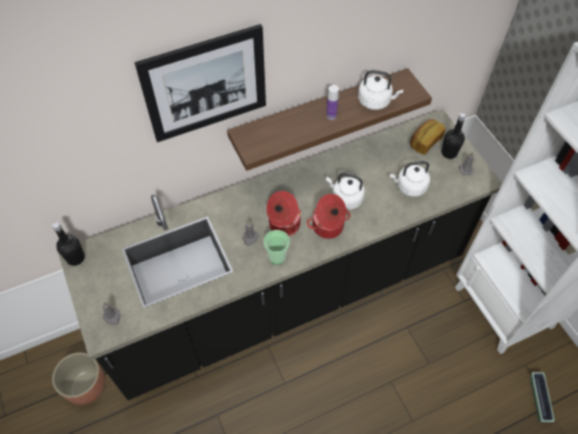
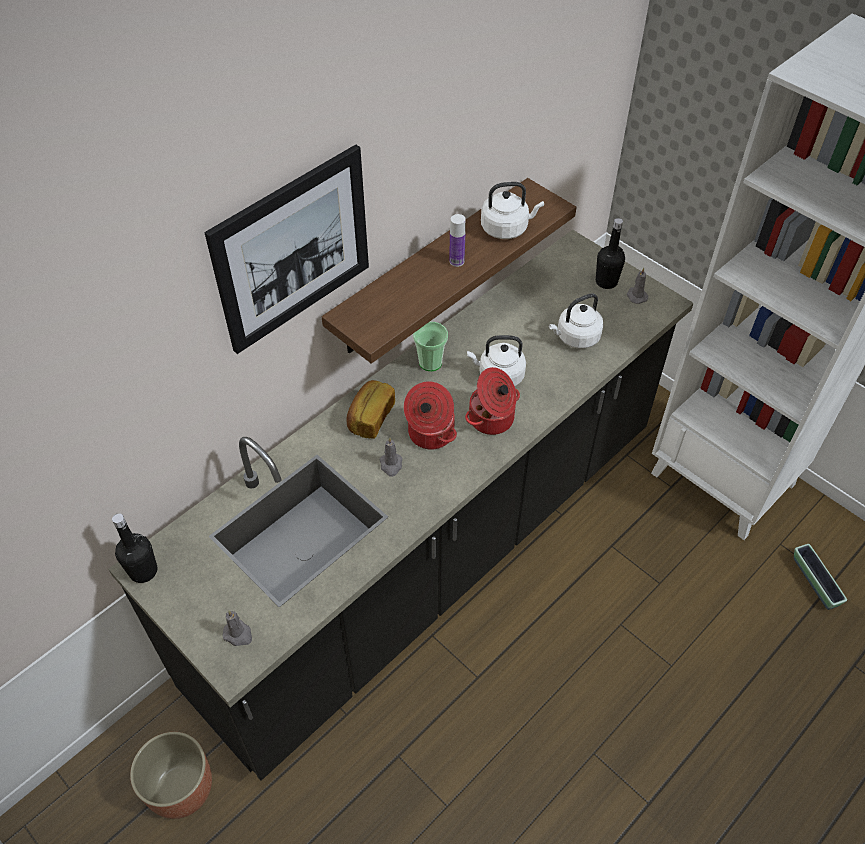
camera: 20 degrees left, 5 degrees down
cup [264,230,290,264] -> cup moved to [413,322,448,371]
bread [410,119,446,155] -> bread moved to [346,380,395,439]

